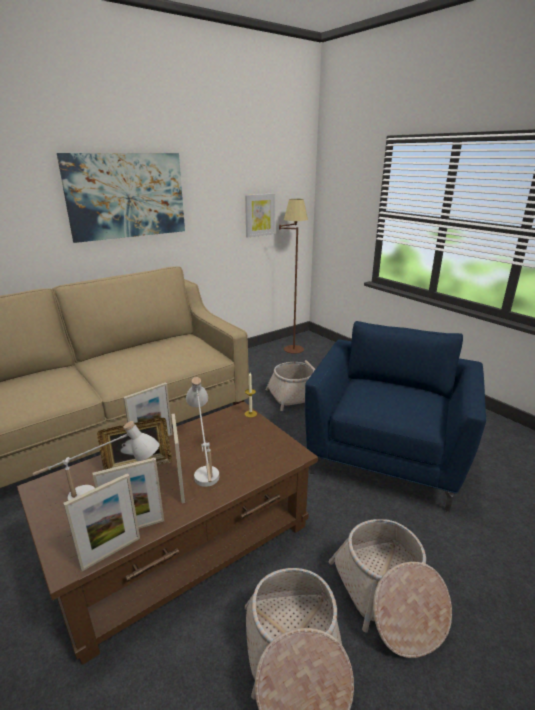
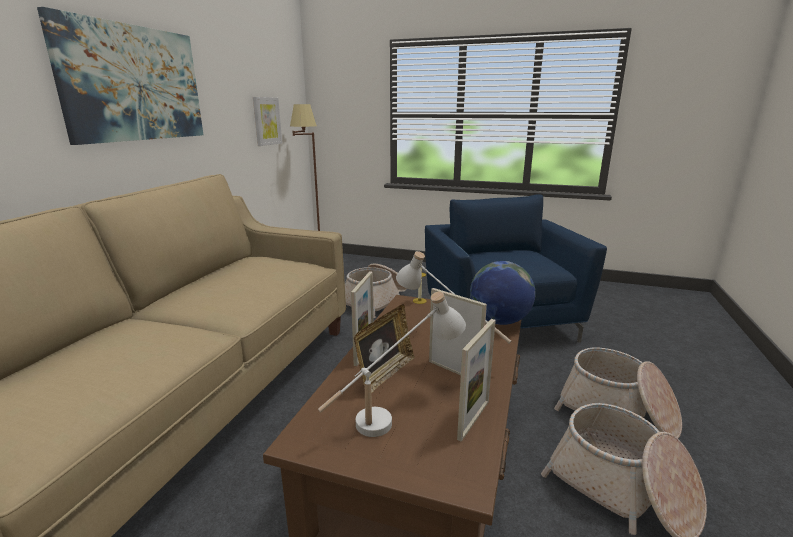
camera: 35 degrees left, 5 degrees down
picture frame [63,473,140,571] -> none
none -> globe [470,261,536,325]

